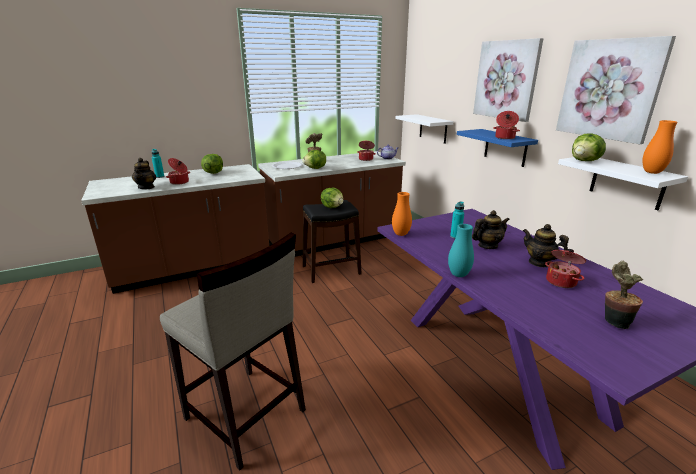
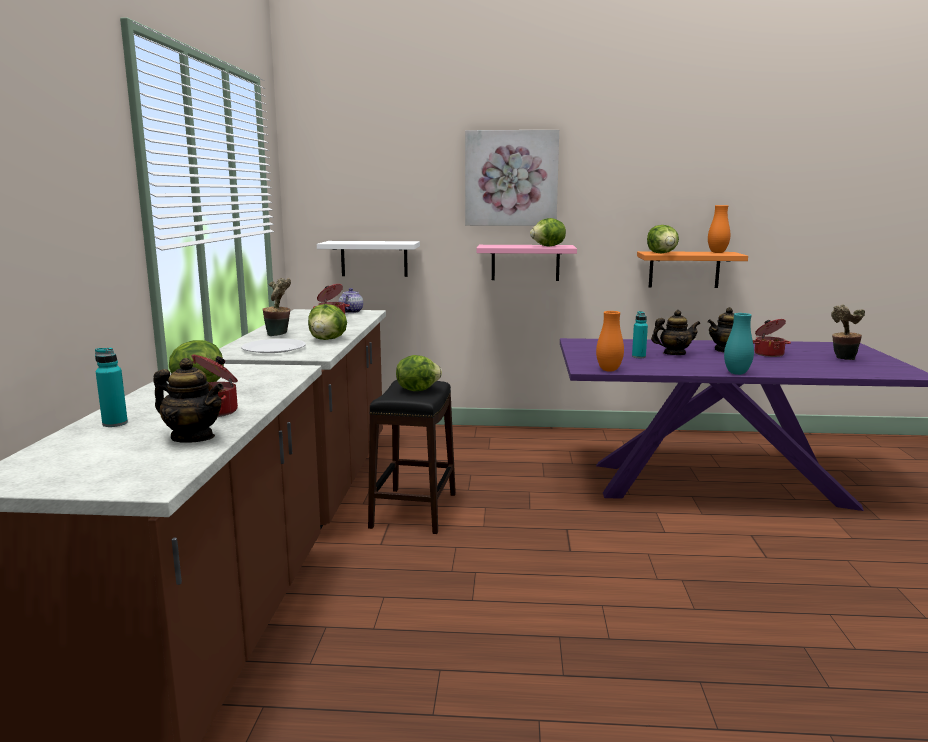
camera: 60 degrees left, 10 degrees down
beige stool [160,232,306,470] -> none
blue shelf [457,129,538,167] -> pink shelf [476,245,577,281]
teapot [472,210,510,249] -> teapot turned 75 degrees clockwise [651,310,701,355]
cooking pot [493,111,520,139] -> lettuce [530,218,566,247]
picture [556,36,676,144] -> none
white shelf [558,157,688,210] -> orange shelf [637,251,748,288]

